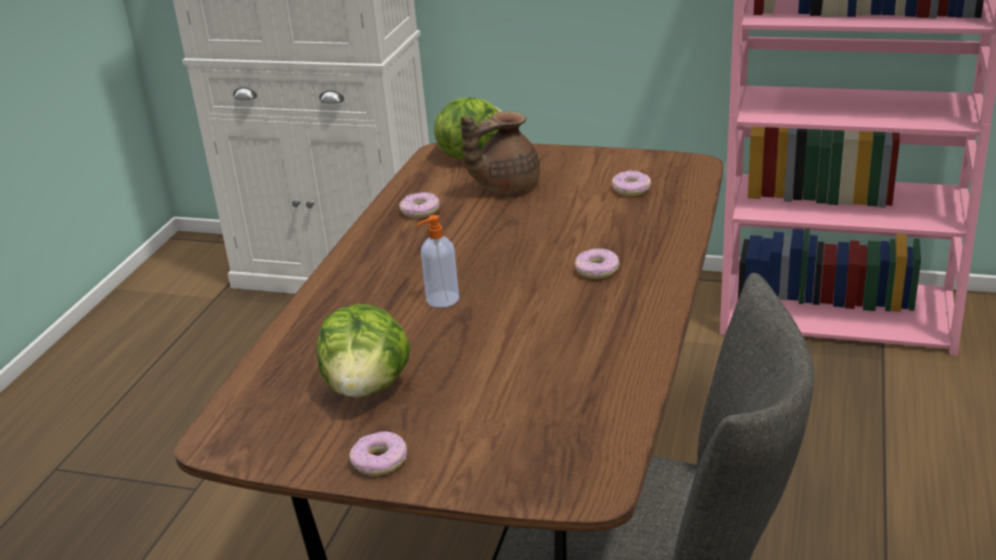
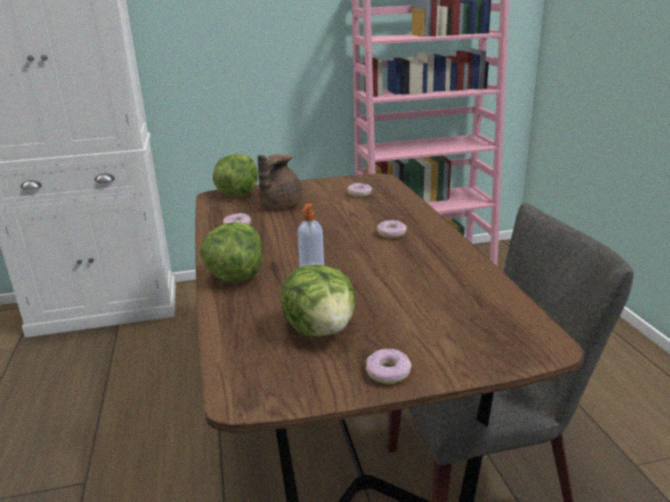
camera: 30 degrees left, 5 degrees down
none -> lettuce [200,222,262,282]

